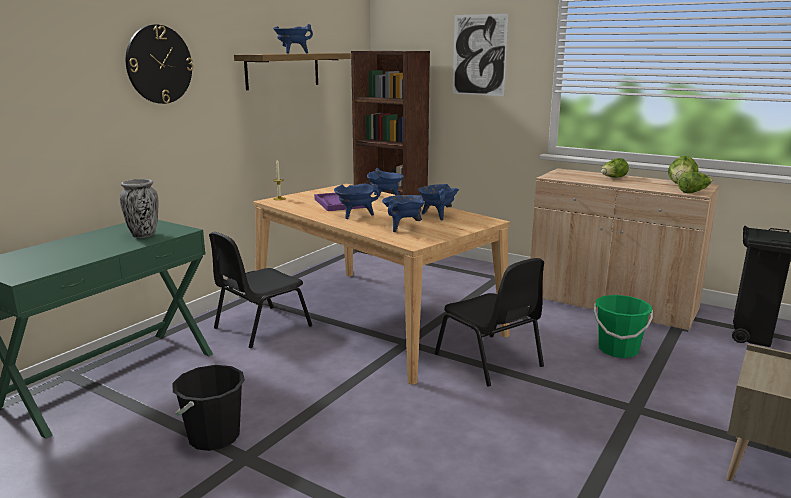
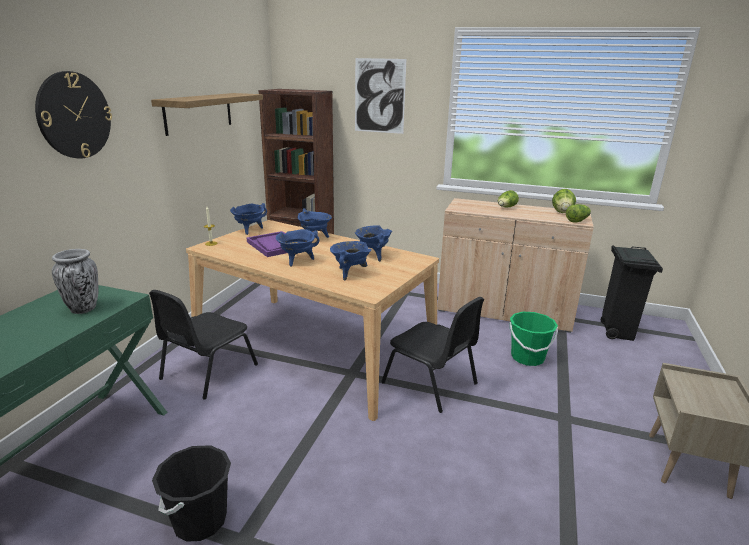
camera: 15 degrees left, 5 degrees up
blue cooking pot [273,24,313,53] -> blue cooking pot moved to [230,203,267,235]

